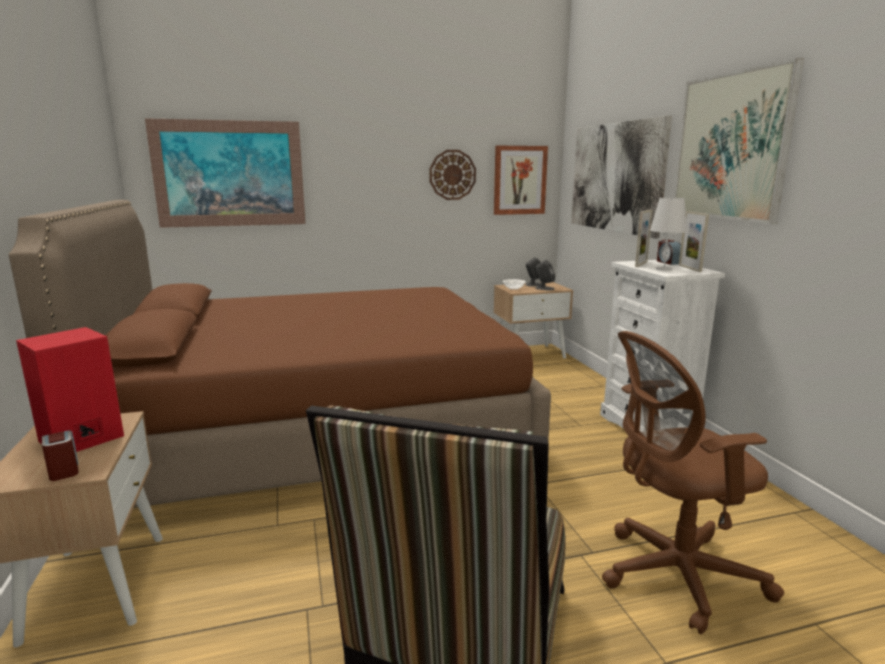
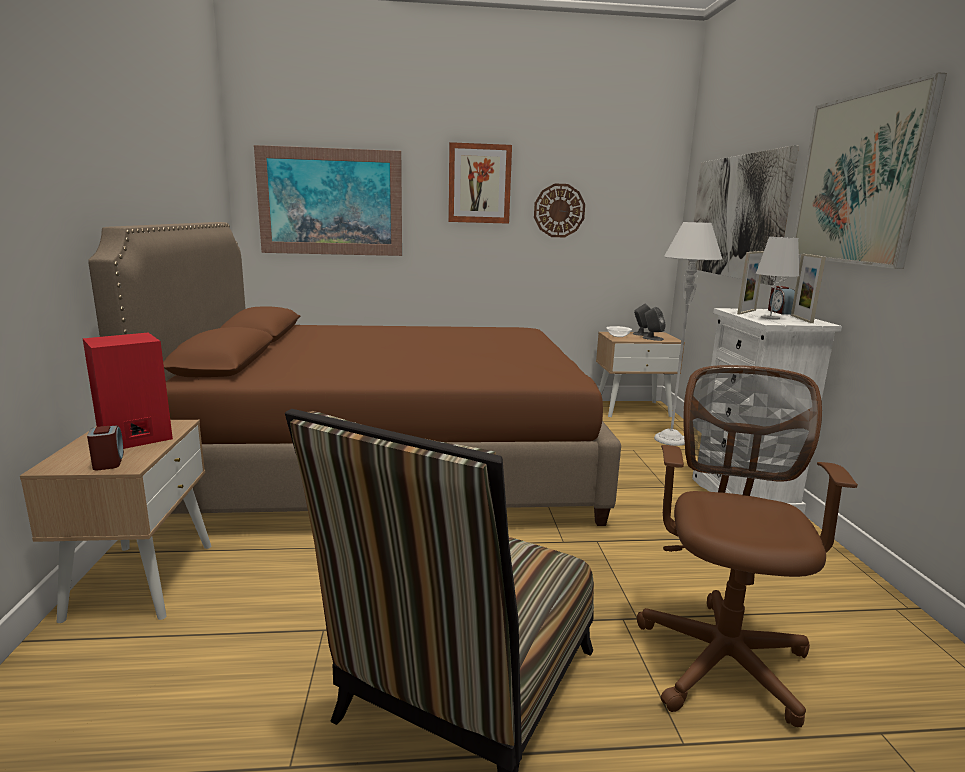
camera: 10 degrees right, 0 degrees up
picture [494,146,548,215] -> picture moved to [448,142,512,224]
brown office chair [602,331,785,634] -> brown office chair turned 105 degrees clockwise [637,365,858,727]
none -> grey floor lamp [654,222,722,446]

